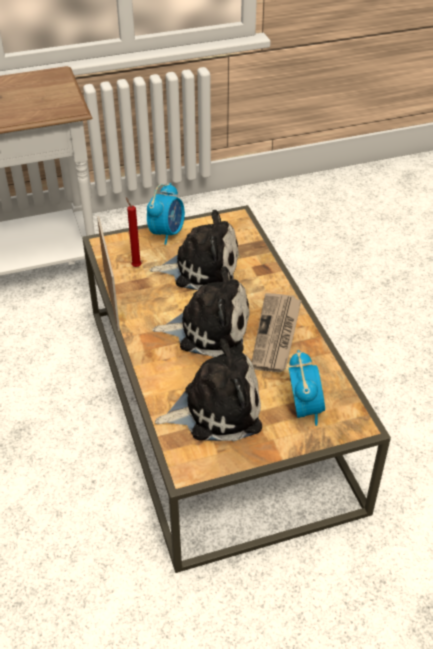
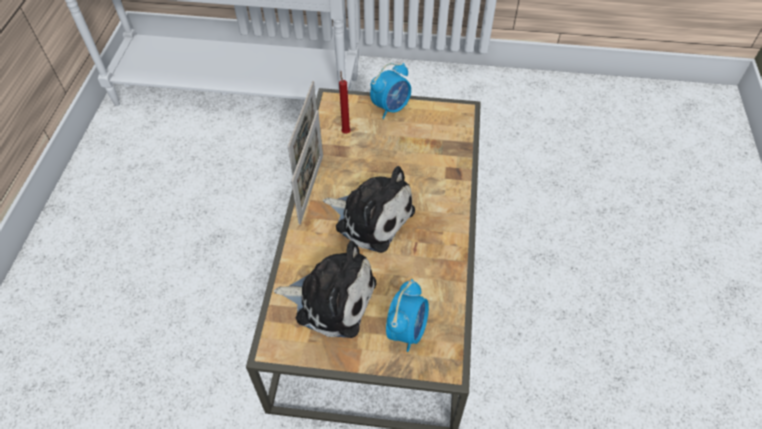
camera: 25 degrees right, 10 degrees up
plush toy [150,210,239,290] -> none
newspaper [252,293,302,372] -> none
none -> picture frame [291,110,323,225]

